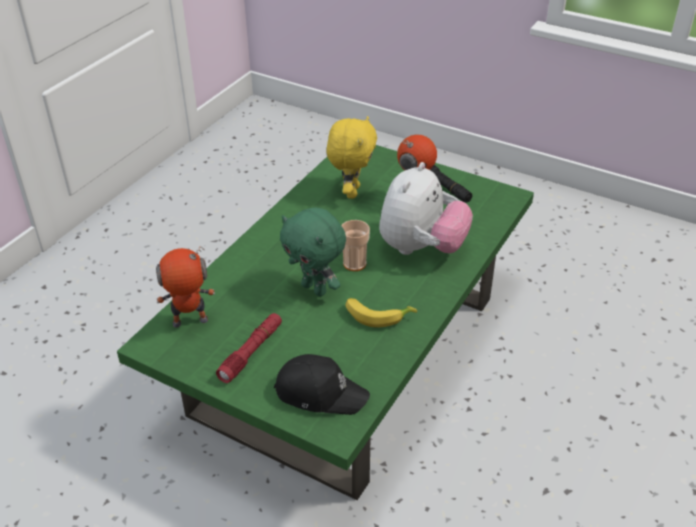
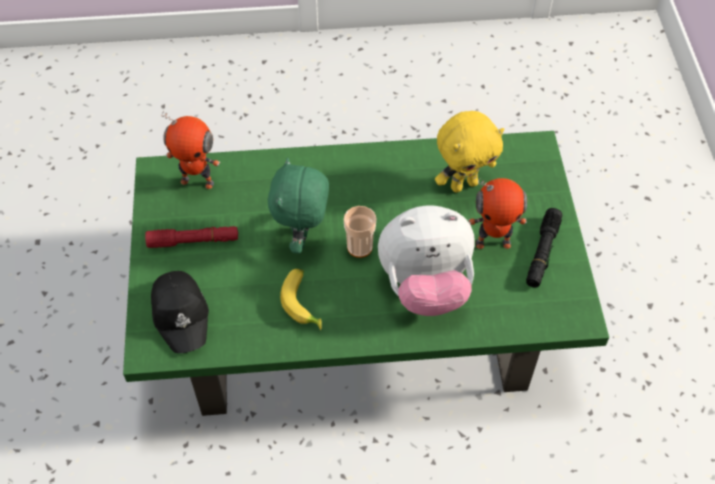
camera: 55 degrees right, 15 degrees up
toy robot [156,247,215,328] -> toy robot turned 150 degrees clockwise [162,111,220,189]

